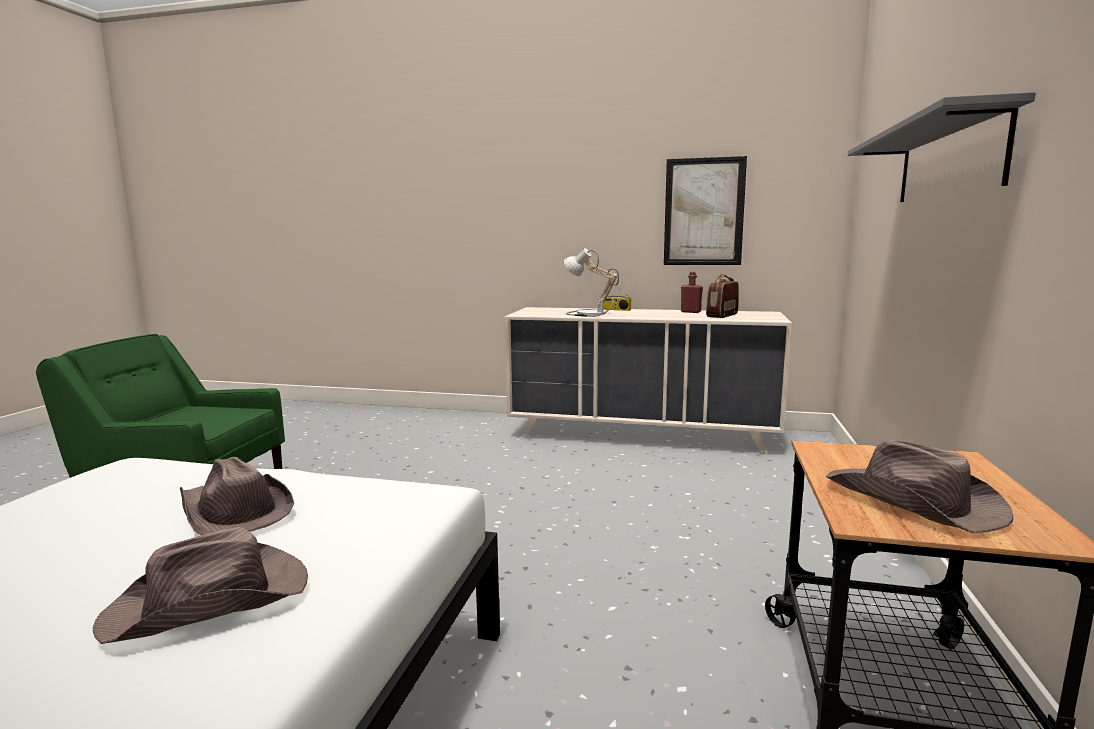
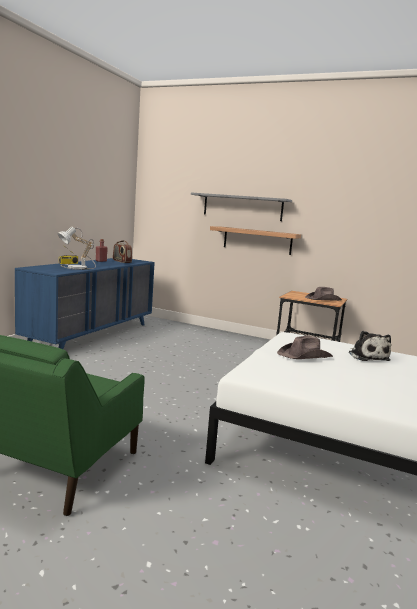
camera: 80 degrees left, 0 degrees up
brown hat [93,527,308,644] -> plush toy [348,331,391,361]
beige dresser [505,307,792,454] -> blue dresser [15,258,155,349]
picture [664,156,747,265] -> none
none -> shelf [210,226,301,255]

